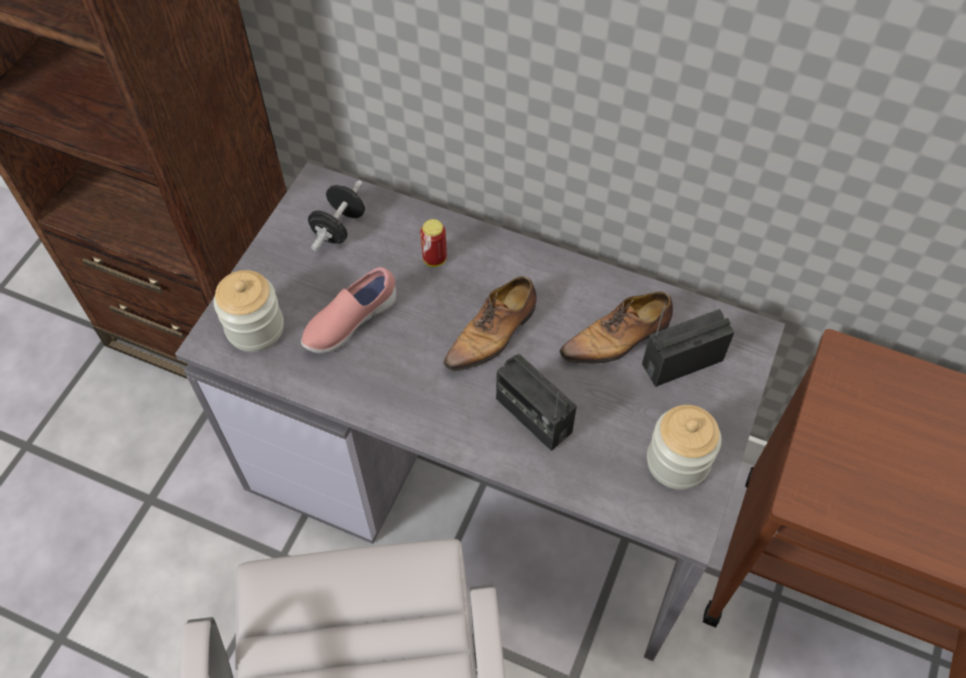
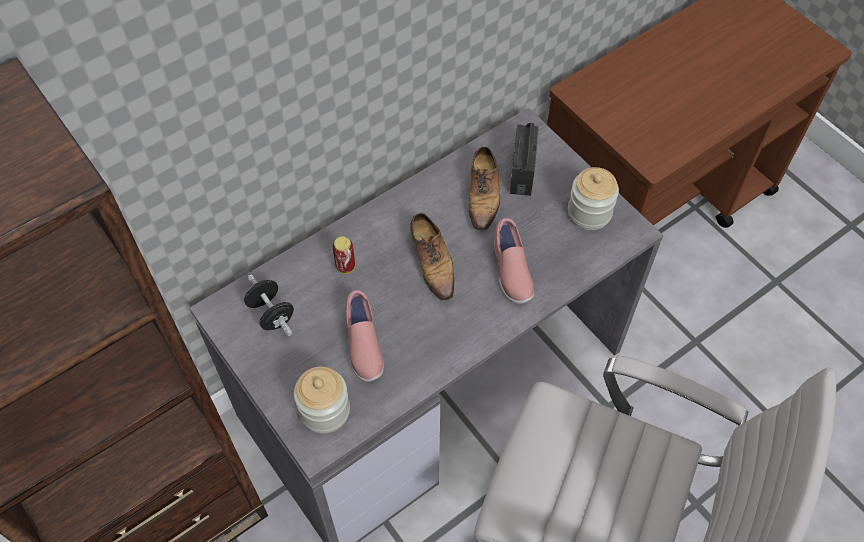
camera: 60 degrees left, 0 degrees up
radio [496,353,577,451] -> pink shoe [494,218,534,304]

